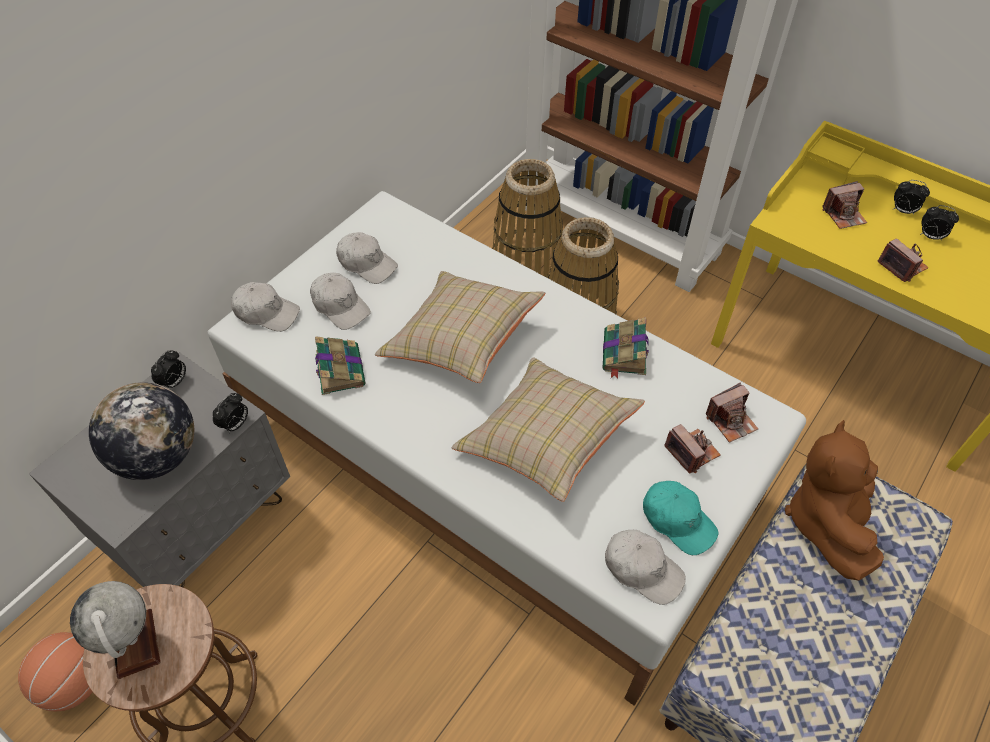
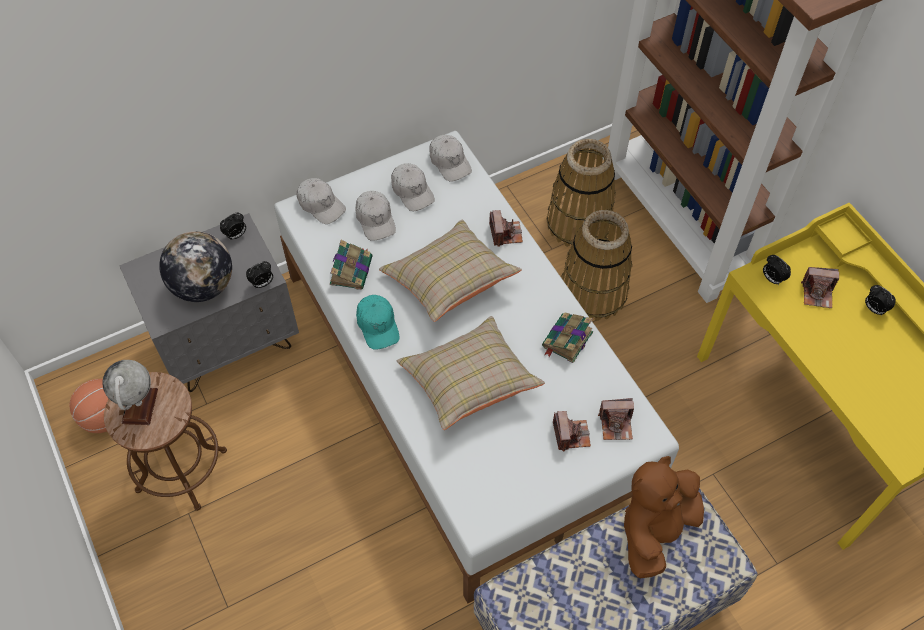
camera: 25 degrees right, 5 degrees up
white cap [605,530,686,605] -> white cap moved to [429,135,472,182]
turquoise cap [643,481,718,555] -> turquoise cap moved to [356,295,399,350]
camera [877,239,929,282] -> camera moved to [489,210,523,247]
alarm clock [920,205,959,241] -> alarm clock moved to [763,255,791,285]

